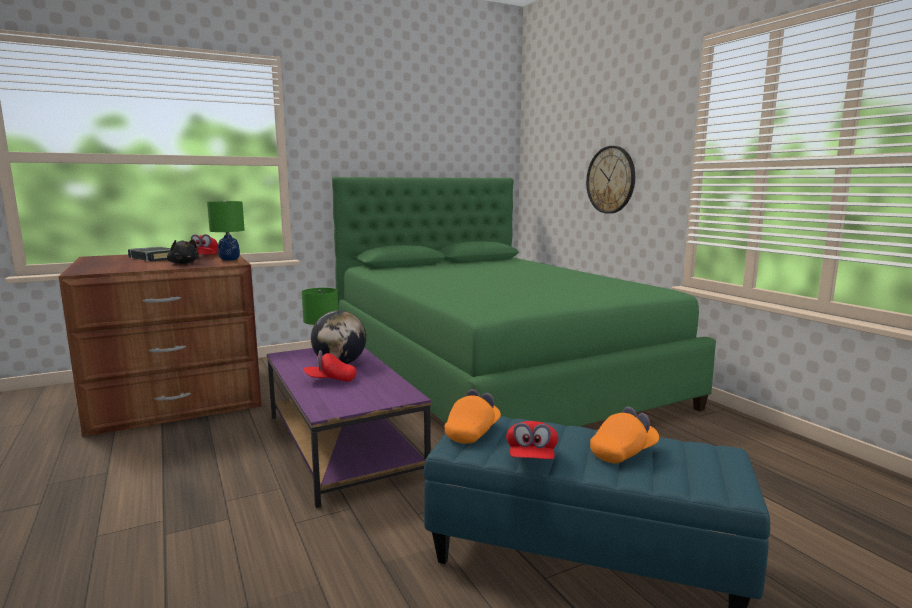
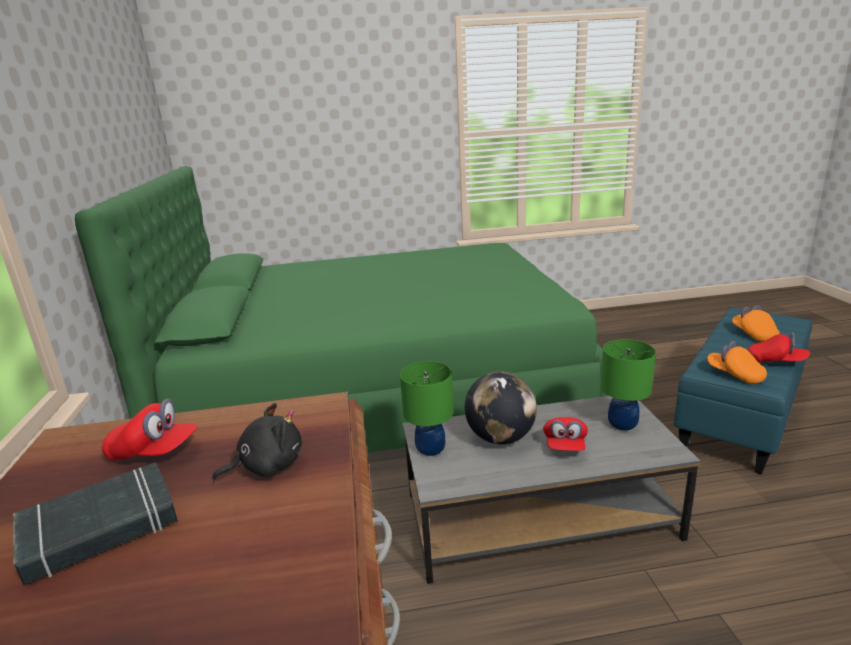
camera: 70 degrees left, 10 degrees up
green table lamp [207,201,245,261] -> green table lamp moved to [600,340,656,431]
purple coffee table [267,348,431,508] -> grey coffee table [403,396,700,584]
wall clock [586,146,635,214] -> none

